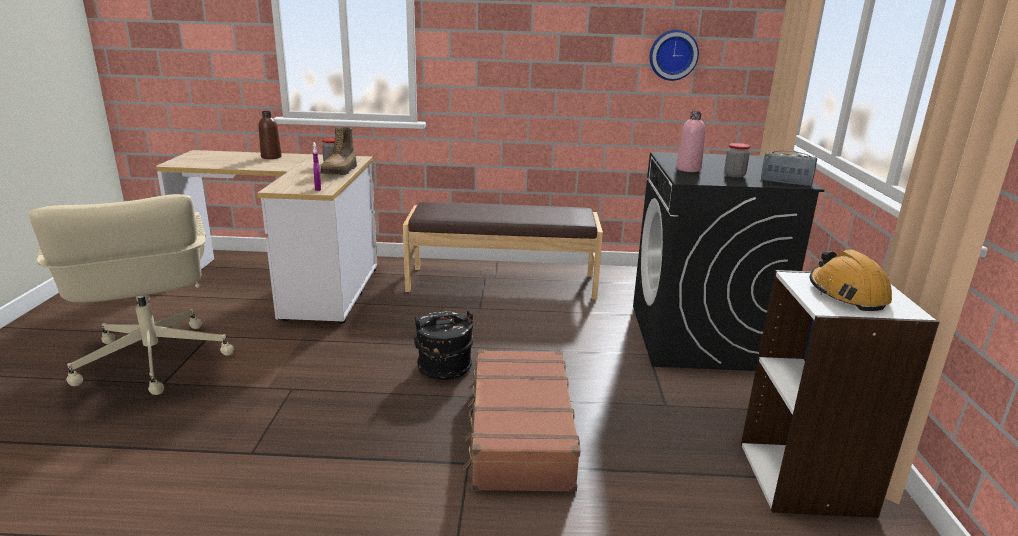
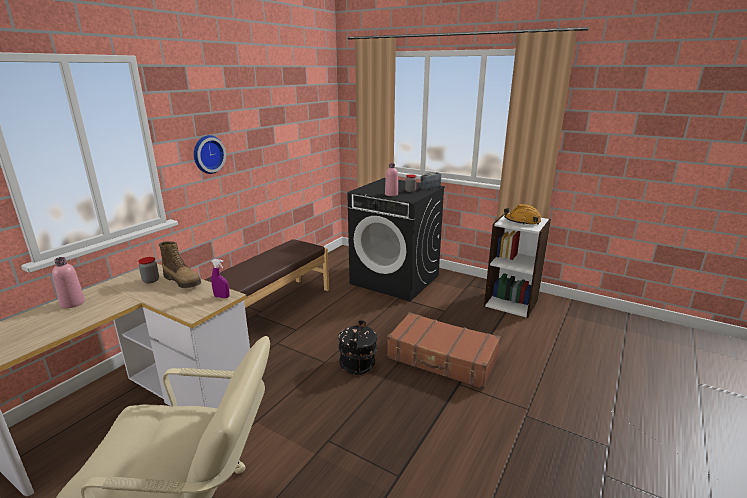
camera: 60 degrees left, 0 degrees up
brown bottle [259,111,282,159] -> pink bottle [52,257,85,308]
wall clock [650,30,699,81] -> wall clock moved to [194,135,226,174]

